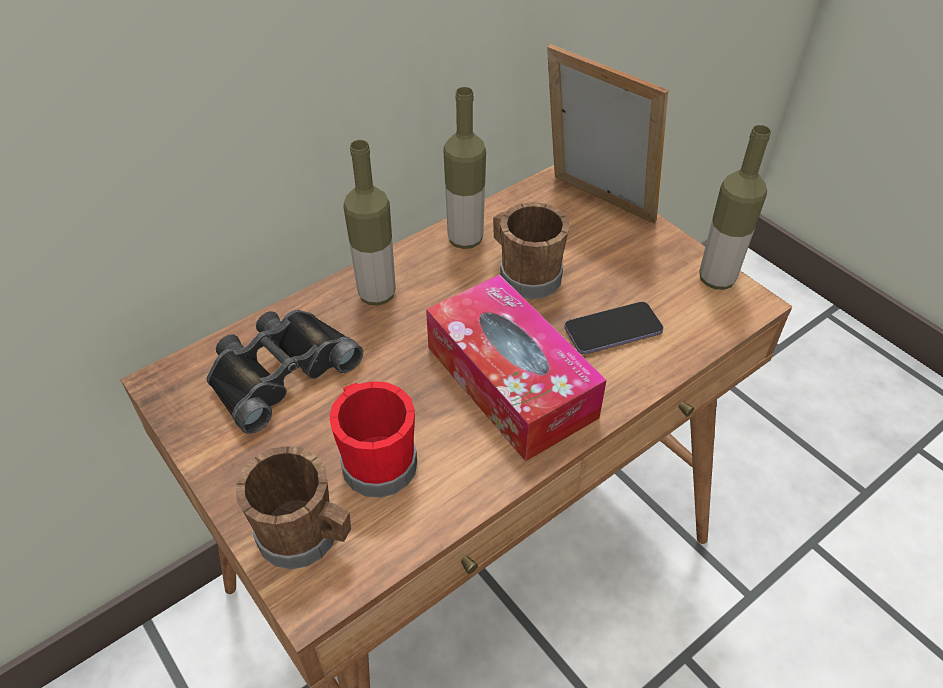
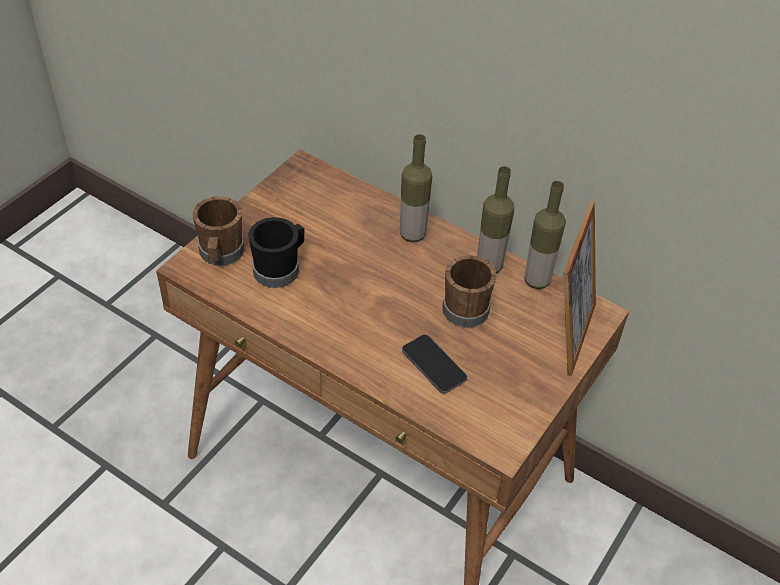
camera: 70 degrees right, 0 degrees up
black binoculars [207,310,363,434] -> none
red mug [329,381,417,498] -> black mug [248,217,304,288]
tissue box [426,274,607,461] -> none
bottle [700,125,771,290] -> bottle moved to [524,181,566,289]

